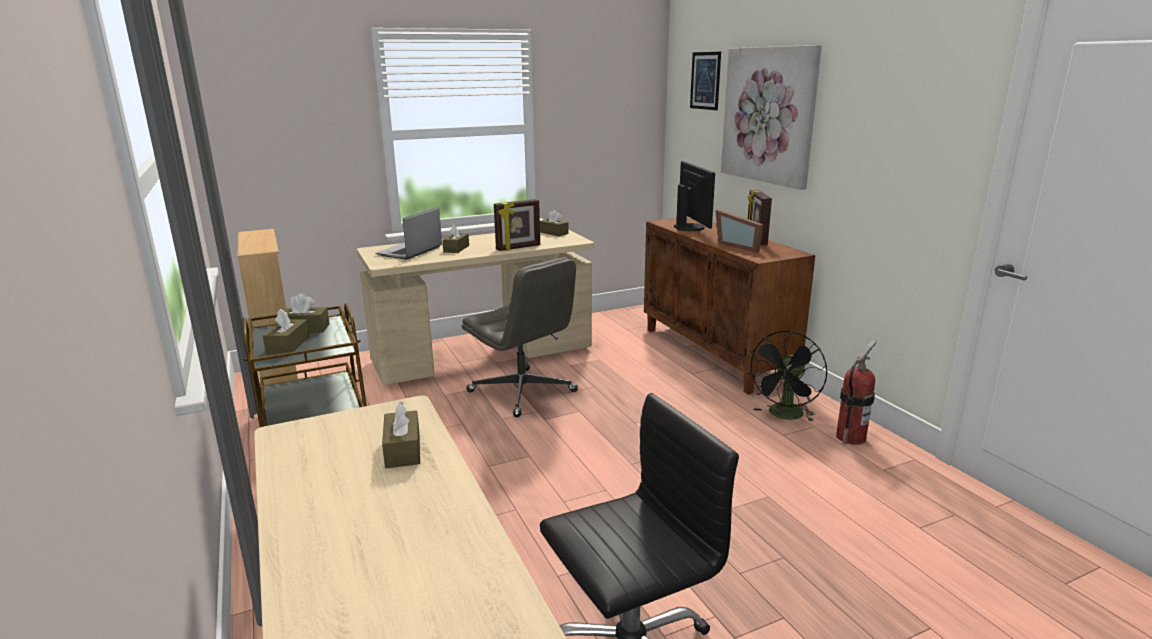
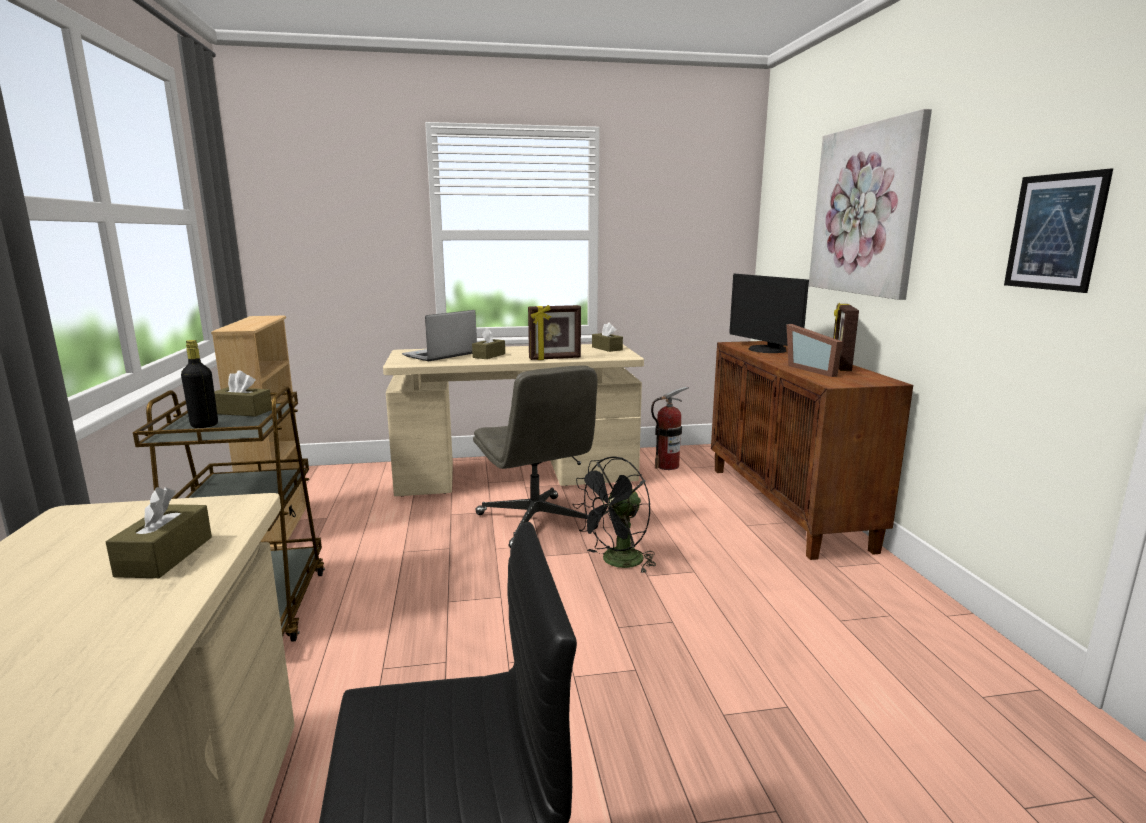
camera: 15 degrees right, 5 degrees down
brown tissue box [263,309,310,355] -> black bottle [181,340,218,428]
monitor [674,161,715,231] -> monitor turned 150 degrees clockwise [729,274,809,353]
picture [690,52,721,110] -> picture moved to [1004,168,1113,293]
black fan [747,331,827,422] -> black fan moved to [572,456,656,574]
fire extinguisher [836,340,877,445] -> fire extinguisher moved to [651,386,689,470]

